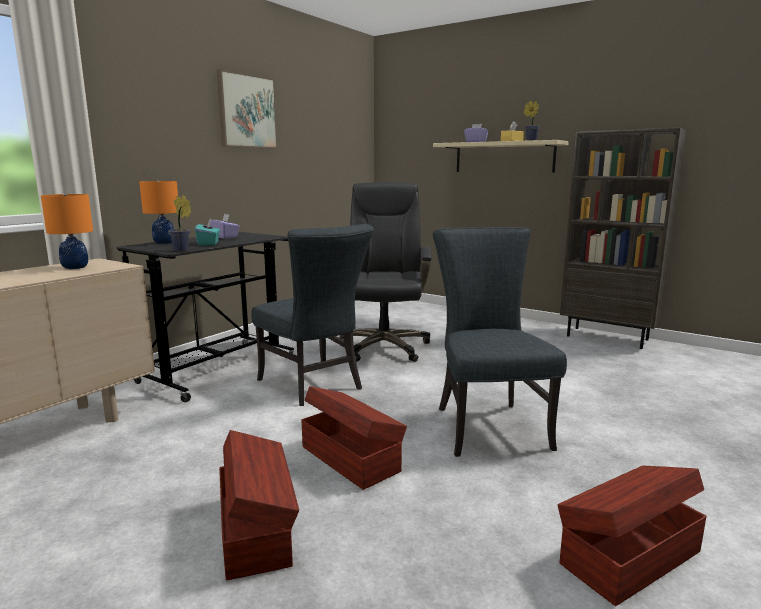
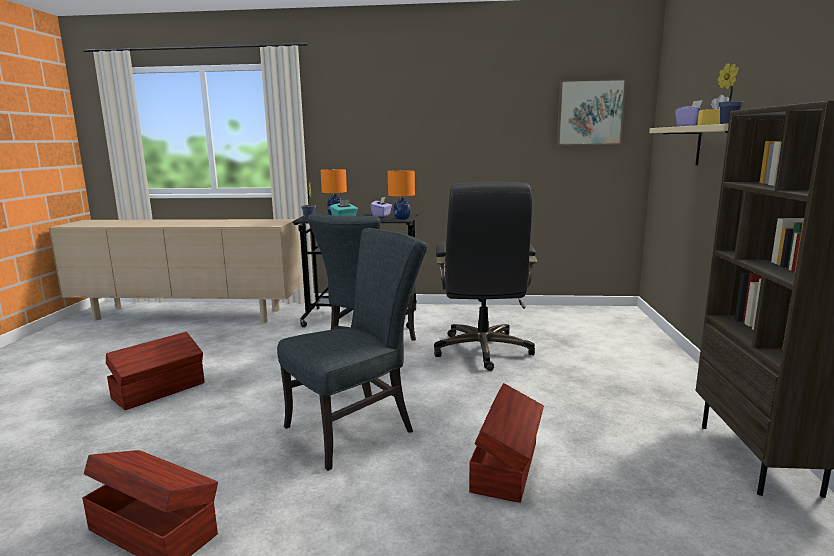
camera: 60 degrees right, 0 degrees up
orange table lamp [41,194,93,269] -> orange table lamp moved to [388,170,415,220]
picture [217,69,278,149] -> picture moved to [557,79,626,146]
brown storage box [301,386,407,490] -> brown storage box moved to [469,383,544,503]
black office chair [339,182,432,362] -> black office chair turned 120 degrees clockwise [434,182,538,371]

